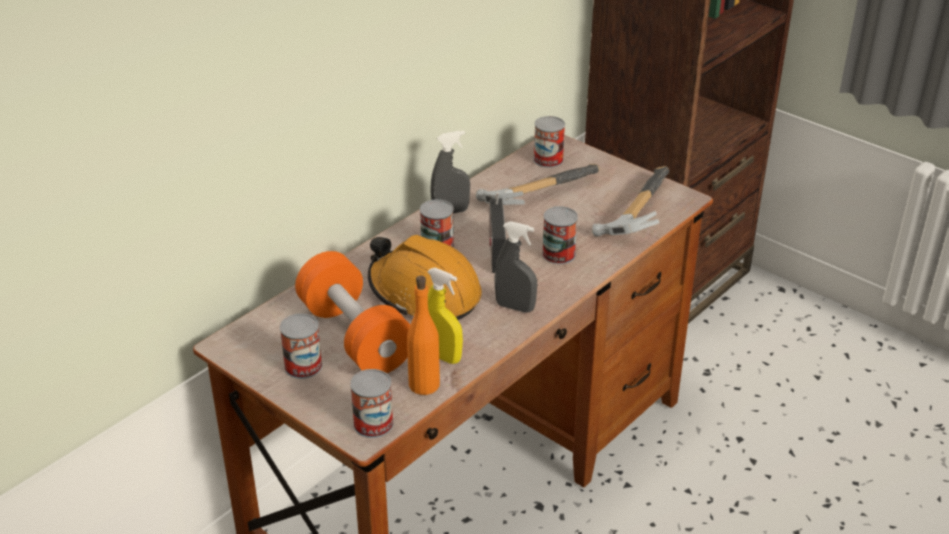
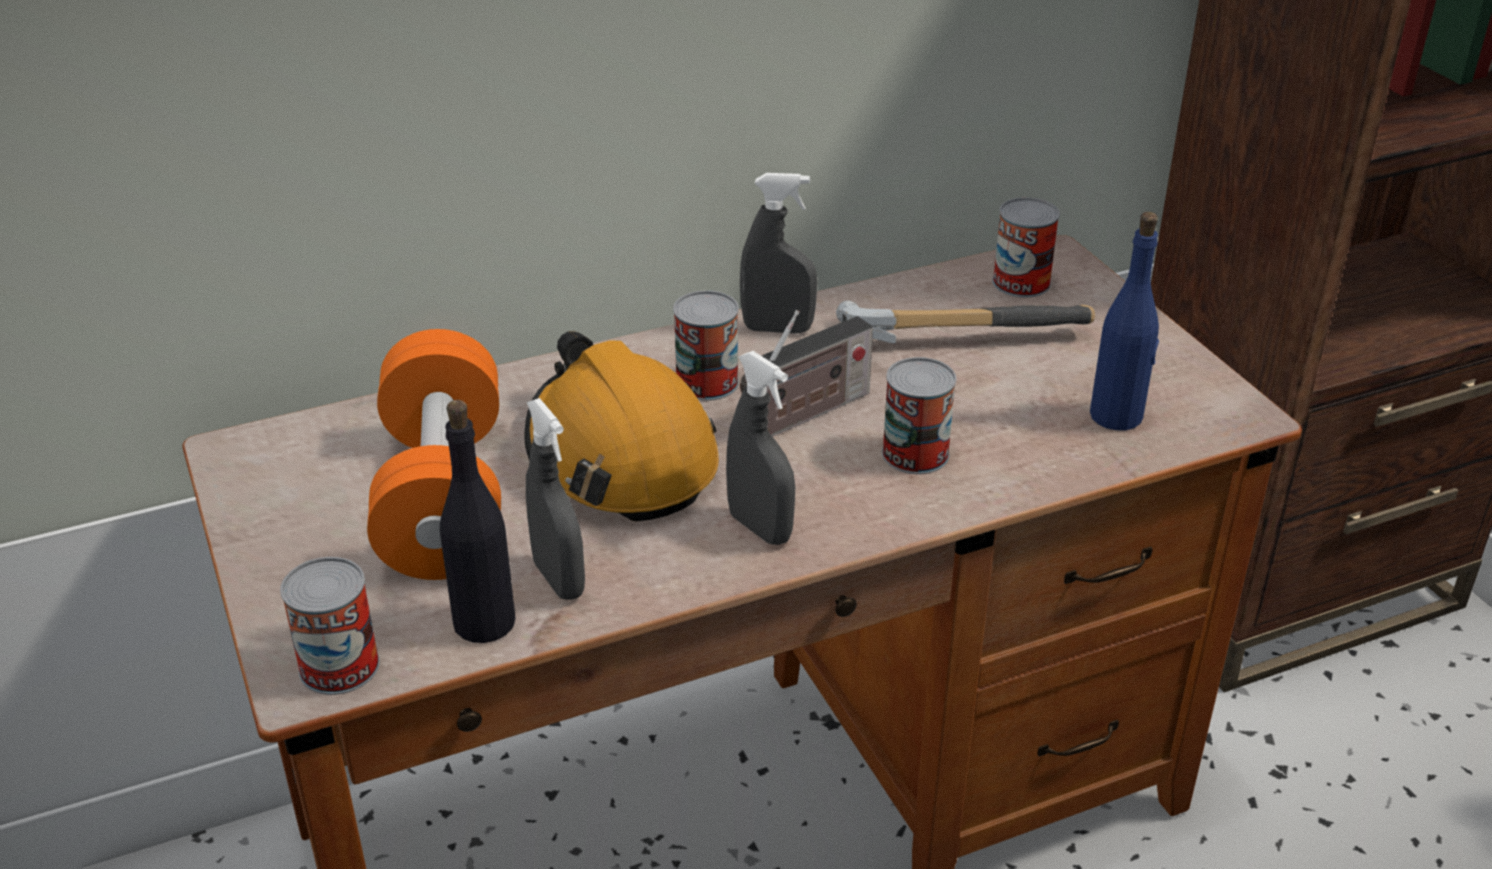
camera: 25 degrees right, 0 degrees up
can [280,314,322,379] -> none
orange bottle [407,275,440,395] -> black bottle [440,400,515,643]
yellow spray bottle [427,268,463,364] -> grey spray bottle [526,398,585,600]
radio [489,192,506,273] -> radio turned 150 degrees counterclockwise [740,310,873,437]
hammer [592,166,669,236] -> blue bottle [1090,212,1159,430]

